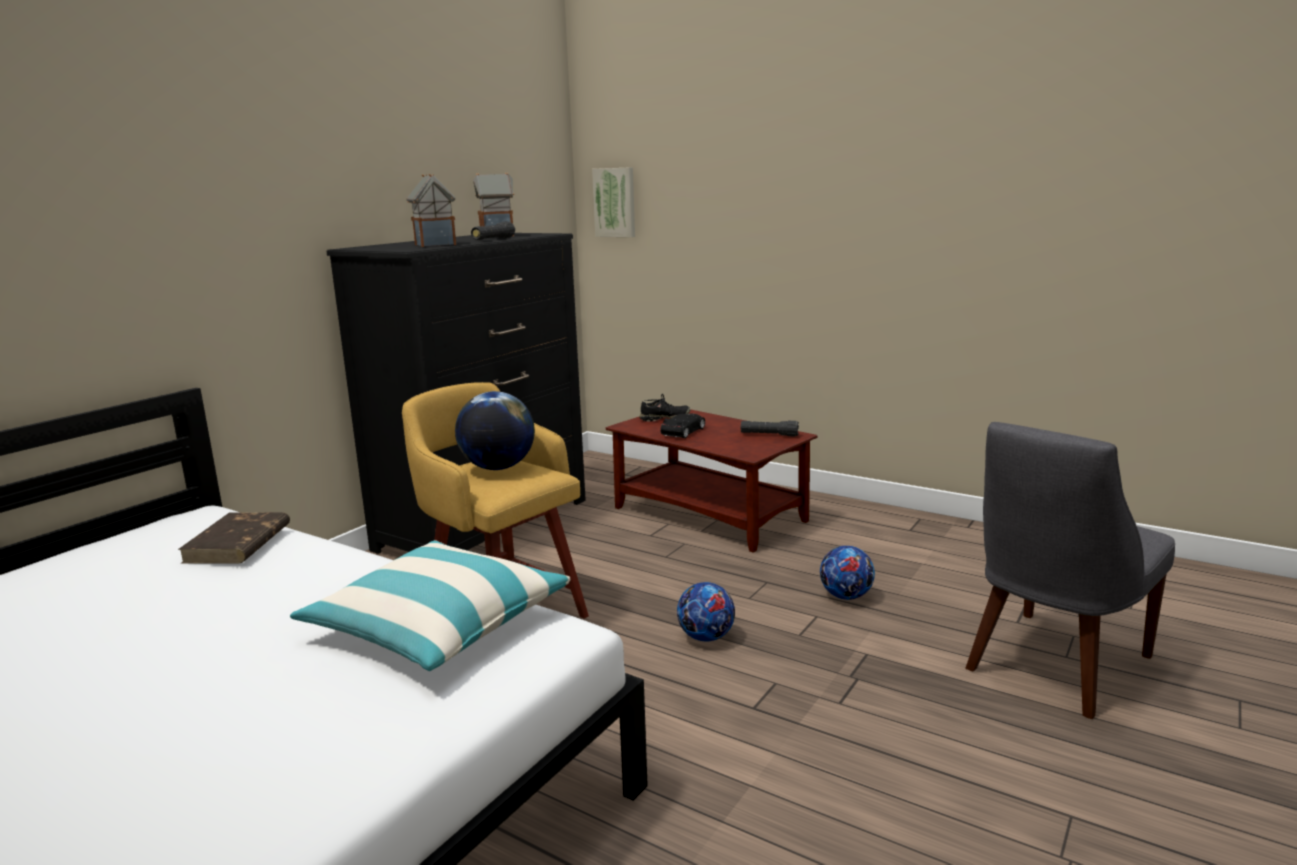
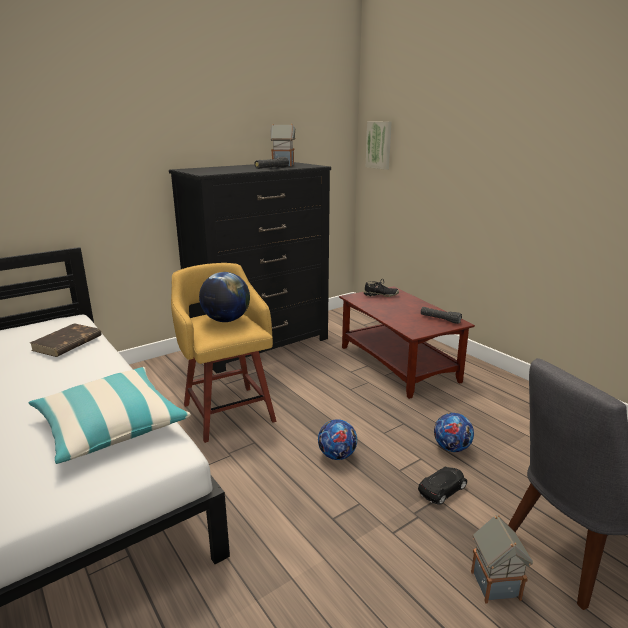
camera: 20 degrees right, 5 degrees up
toy house [407,174,456,247] -> toy house moved to [471,515,533,604]
black toy car [660,414,705,438] -> black toy car moved to [418,466,467,505]

